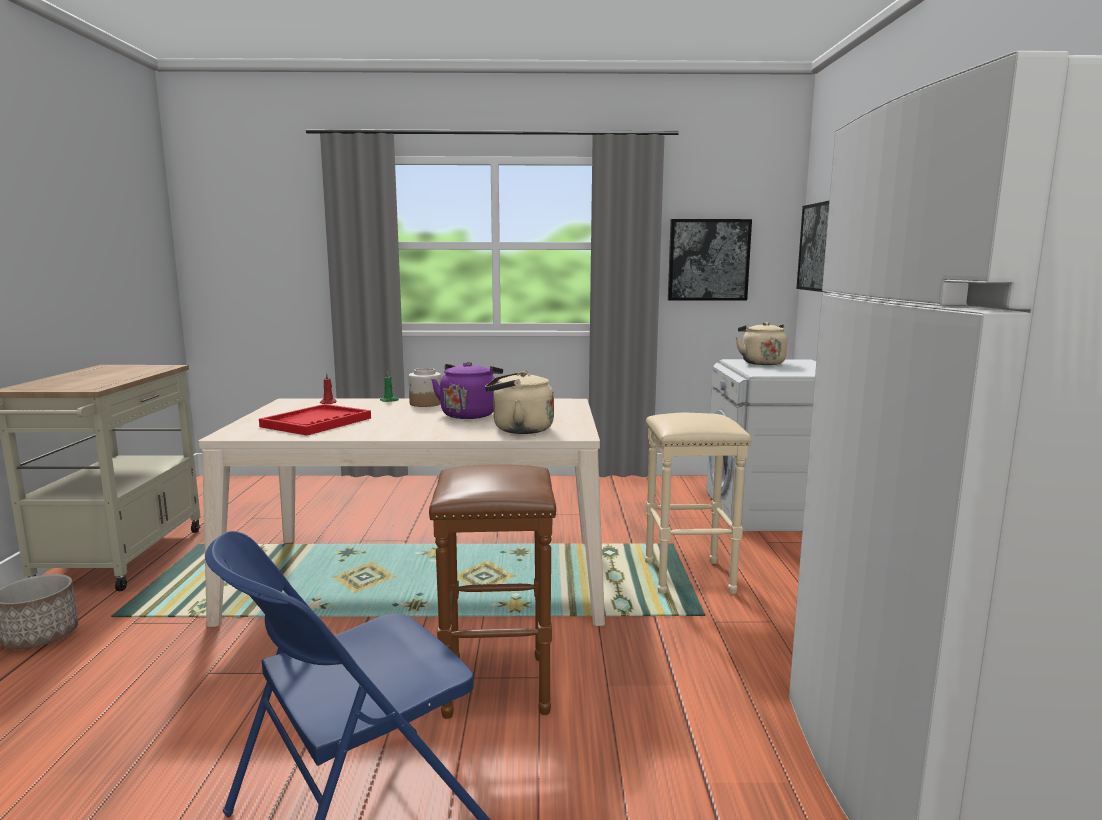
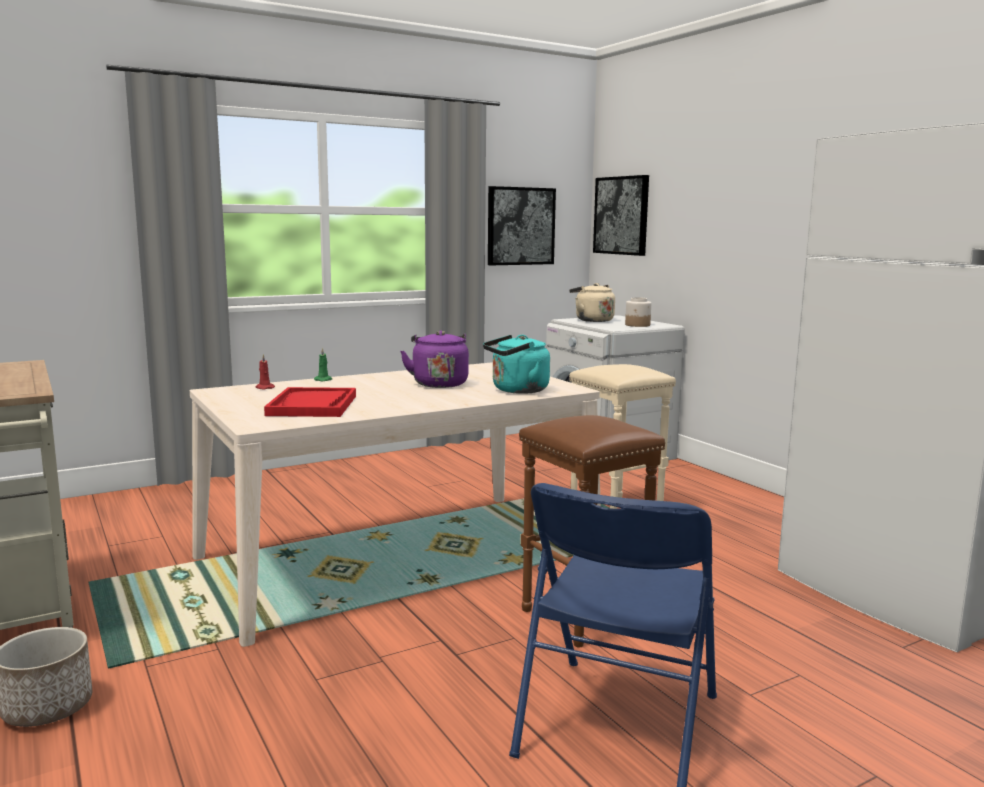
camera: 30 degrees left, 0 degrees up
jar [409,368,441,407] -> jar moved to [625,297,651,327]
beige kettle [485,371,554,434] -> turquoise kettle [483,335,550,394]

